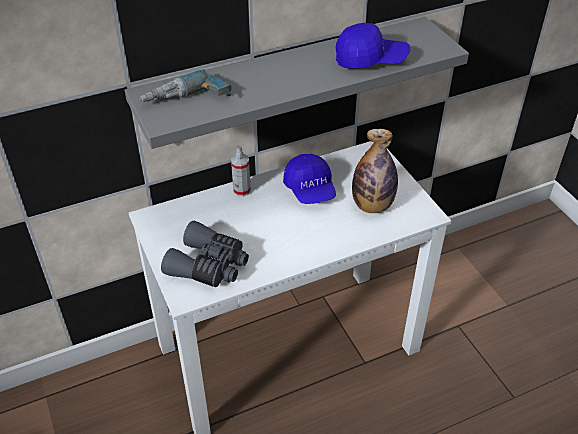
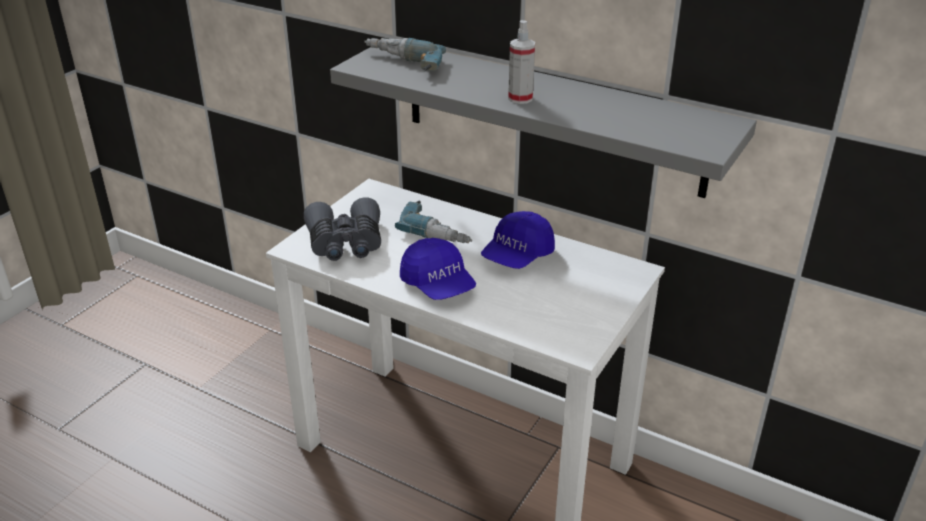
camera: 55 degrees right, 10 degrees down
spray bottle [231,145,251,197] -> spray bottle moved to [508,20,535,104]
blue cap [336,23,410,69] -> blue cap moved to [400,238,476,300]
bottle [352,129,398,213] -> none
none -> power drill [395,201,472,243]

